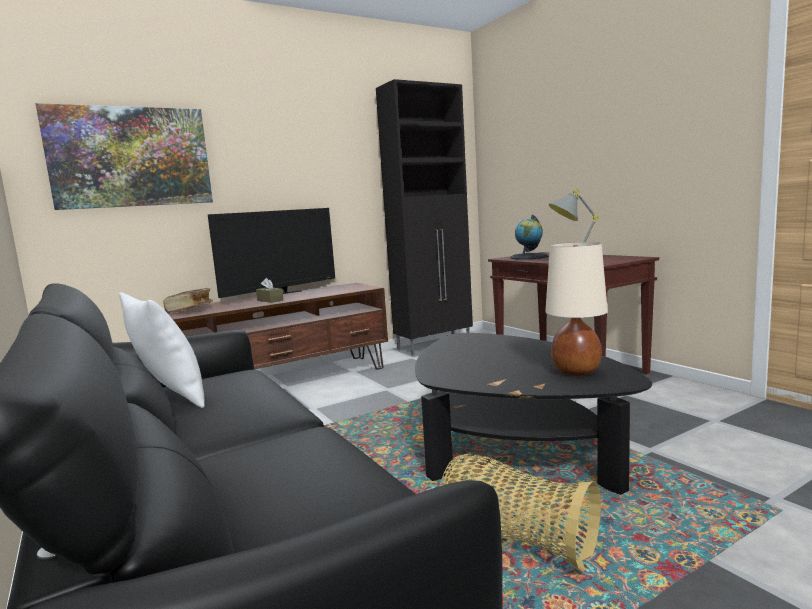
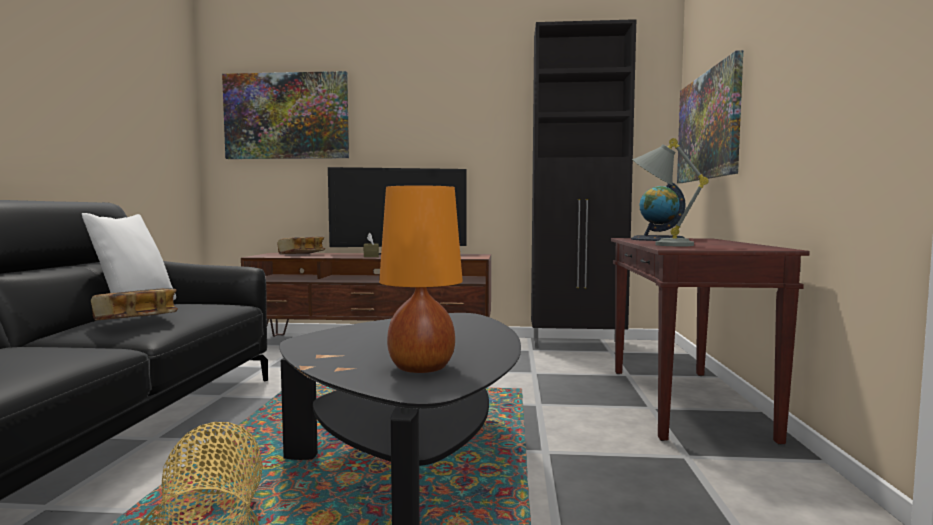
camera: 35 degrees right, 5 degrees down
beige table lamp [545,242,608,376] -> orange table lamp [379,185,463,373]
none -> book [91,288,178,320]
none -> picture [677,50,743,183]

